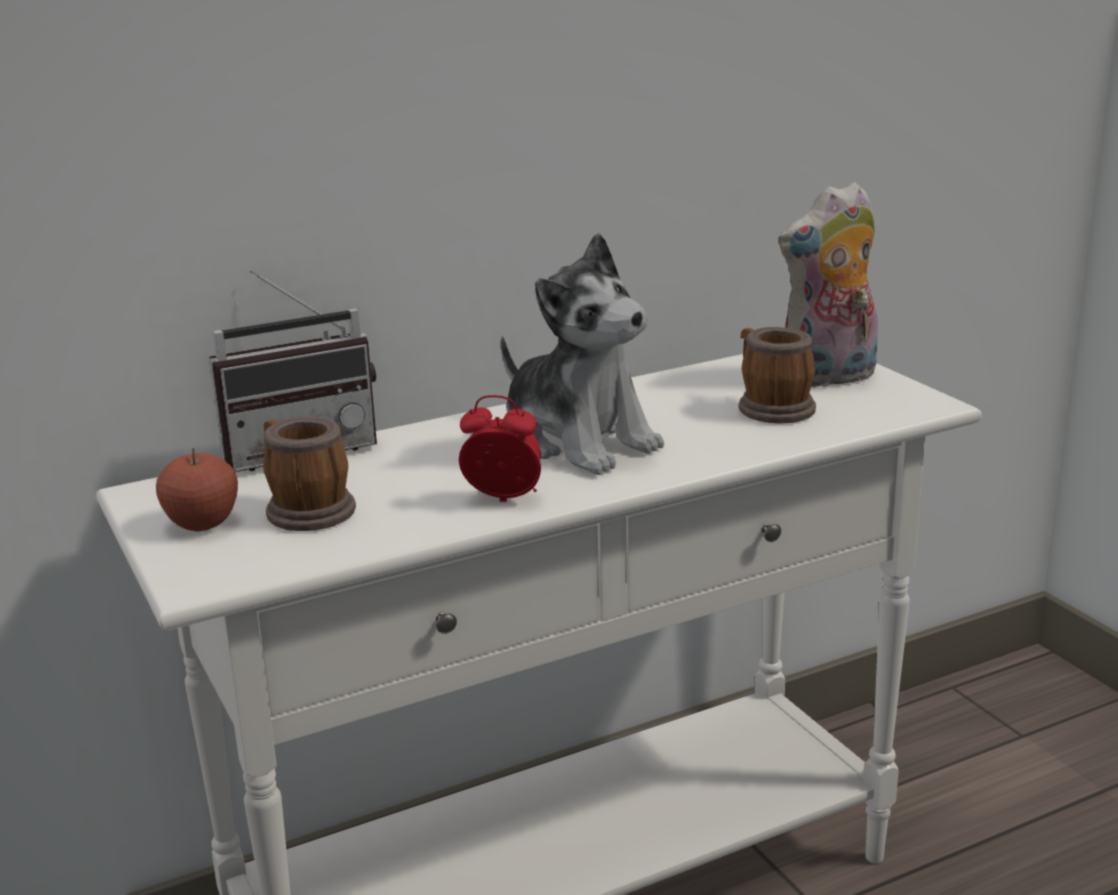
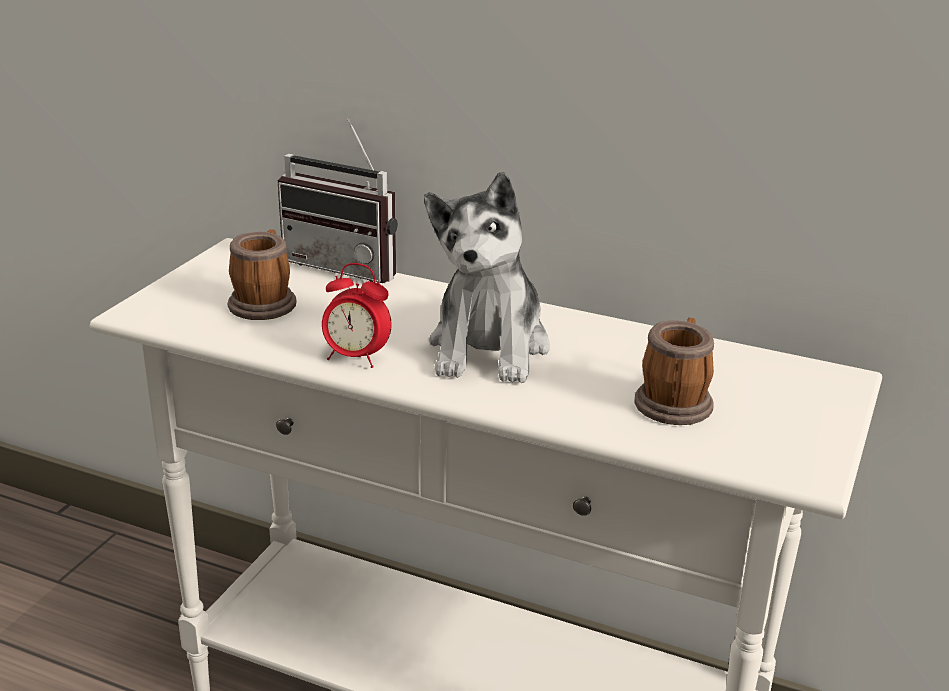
camera: 50 degrees right, 5 degrees up
apple [156,448,238,531] -> none
alarm clock [459,395,541,502] -> alarm clock turned 135 degrees clockwise [322,263,392,368]
plush toy [778,182,878,387] -> none

